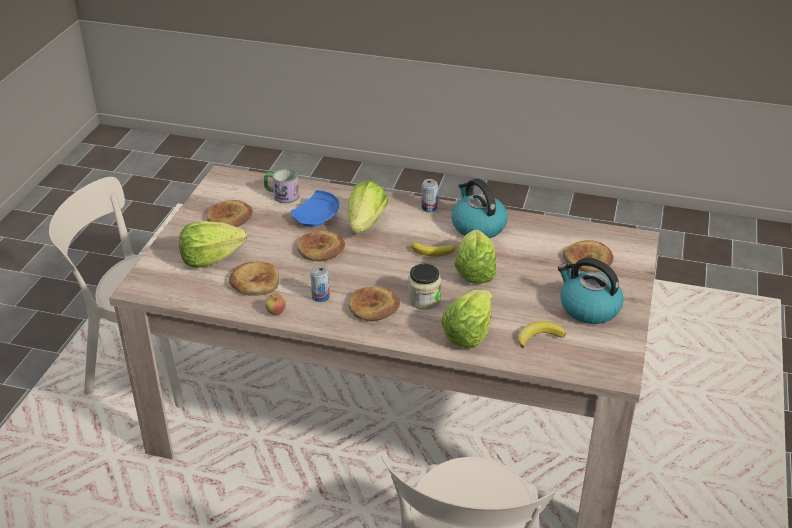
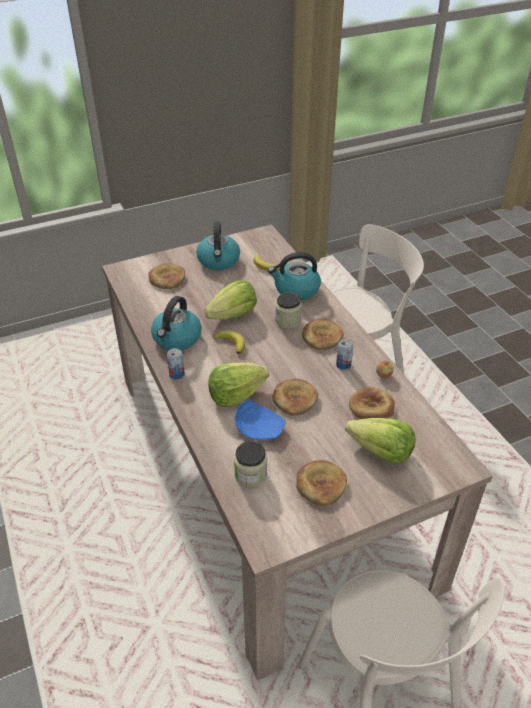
camera: 130 degrees left, 5 degrees up
mug [264,168,299,203] -> jar [234,441,267,487]
lettuce [441,289,492,348] -> kettle [268,252,321,301]

